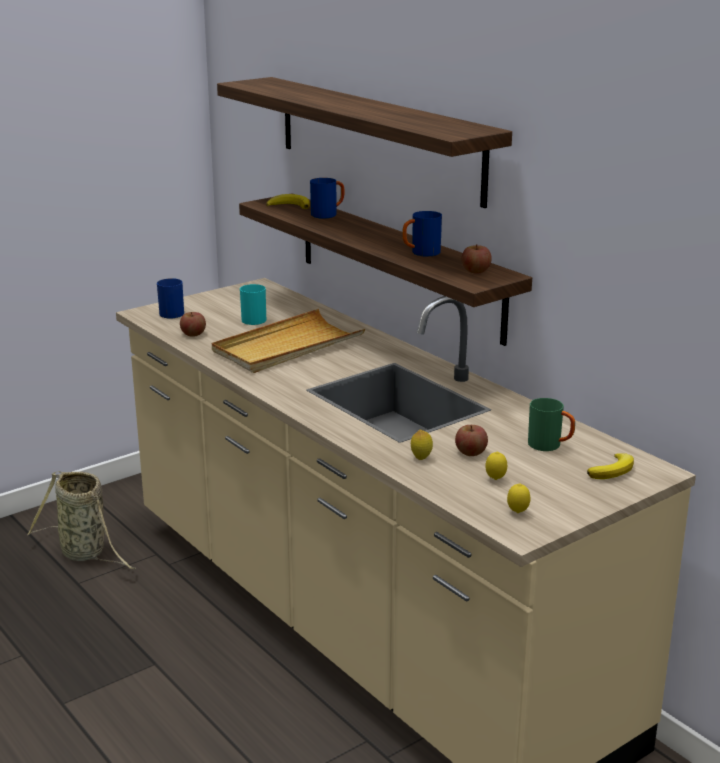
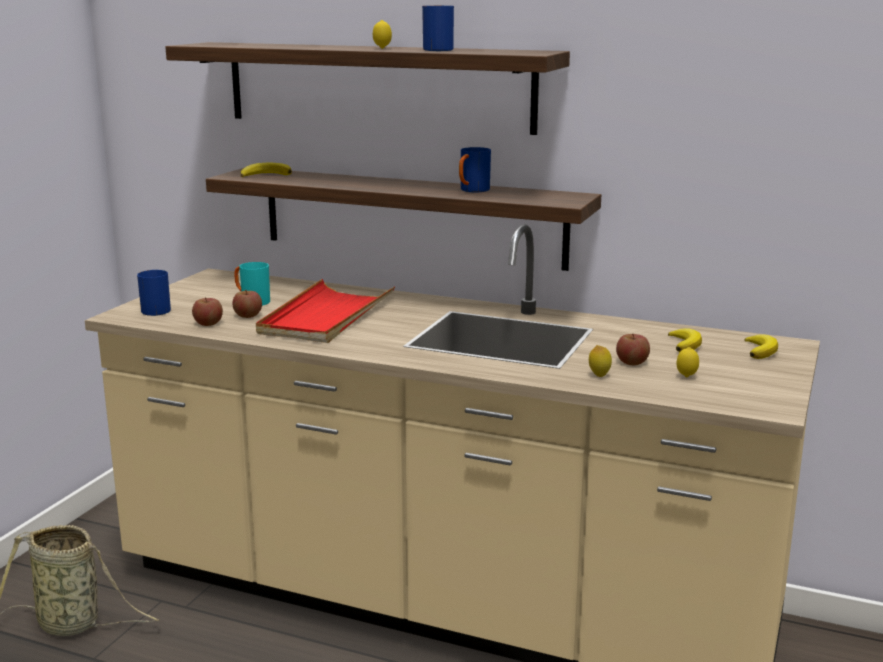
camera: 30 degrees left, 5 degrees down
beige tray [212,309,365,373] -> red tray [256,279,395,343]
blue mug [310,178,344,219] -> blue mug moved to [422,6,454,51]
apple [462,245,492,274] -> apple moved to [232,290,262,318]
lemon [507,483,530,513] -> lemon moved to [373,20,392,49]
green mug [528,398,575,451] -> banana [668,328,702,352]

